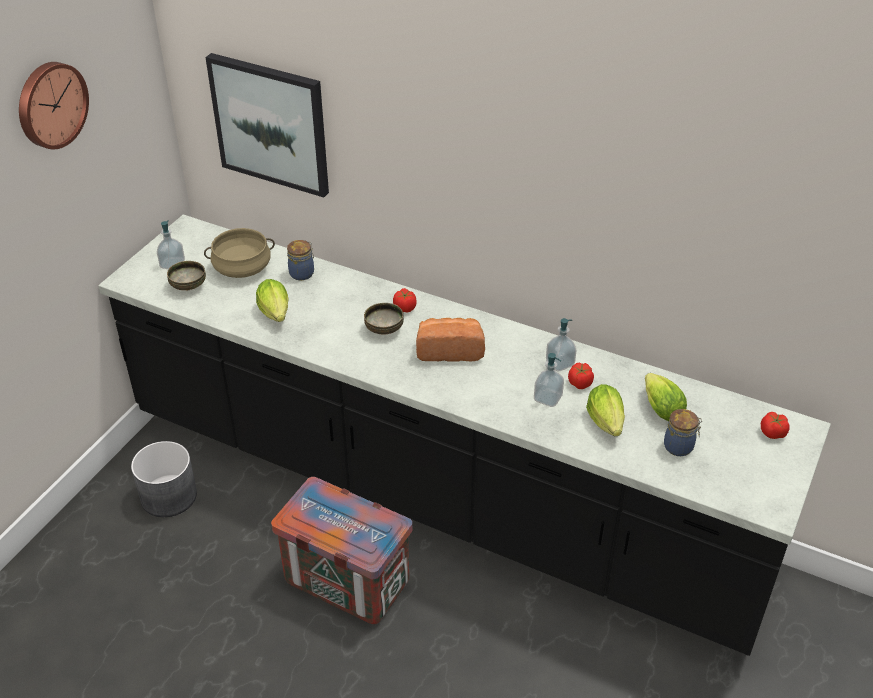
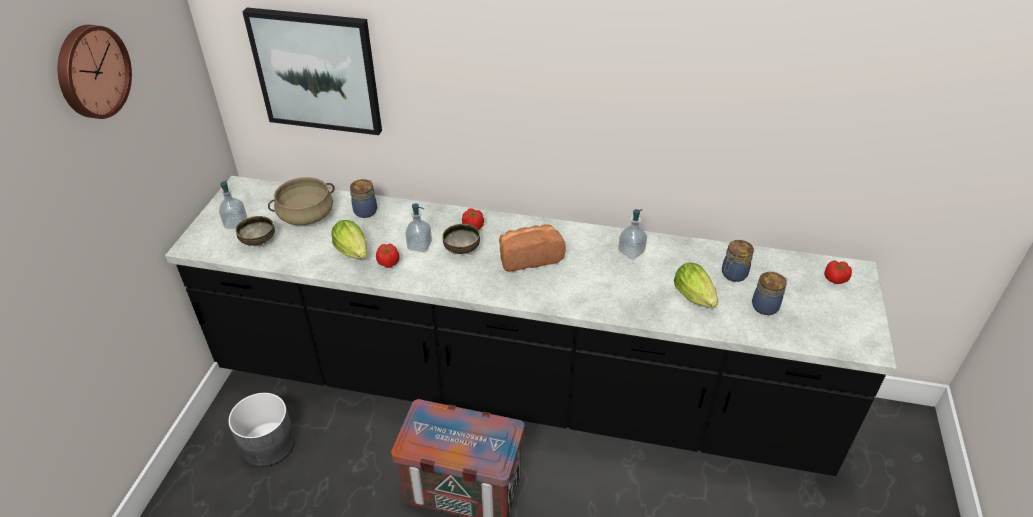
camera: 15 degrees left, 0 degrees up
soap dispenser [534,353,564,407] -> soap dispenser moved to [405,203,432,252]
tomato [568,362,594,389] -> tomato moved to [376,243,400,268]
lettuce [645,373,687,421] -> jar [722,240,754,282]

